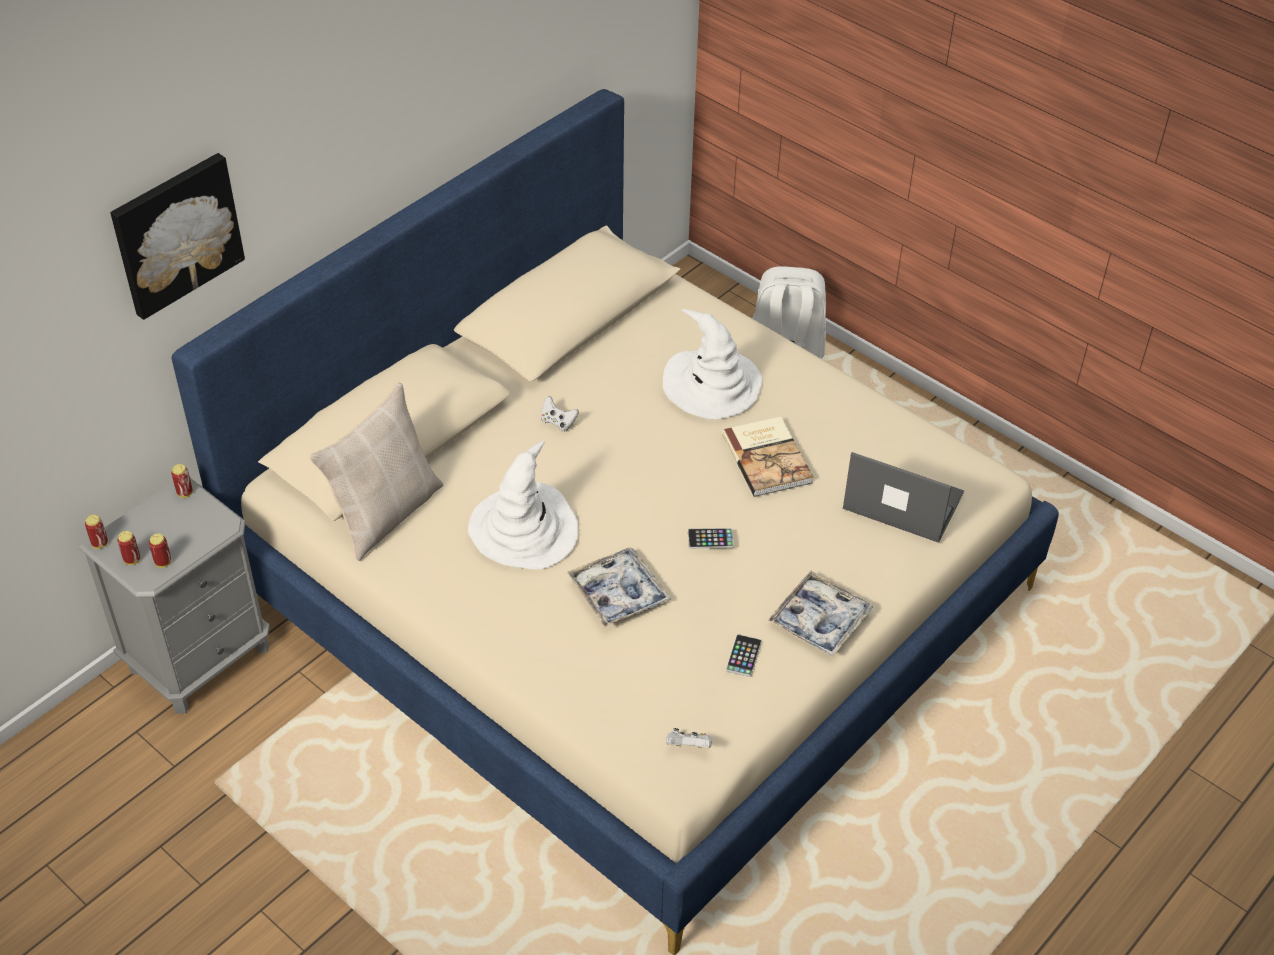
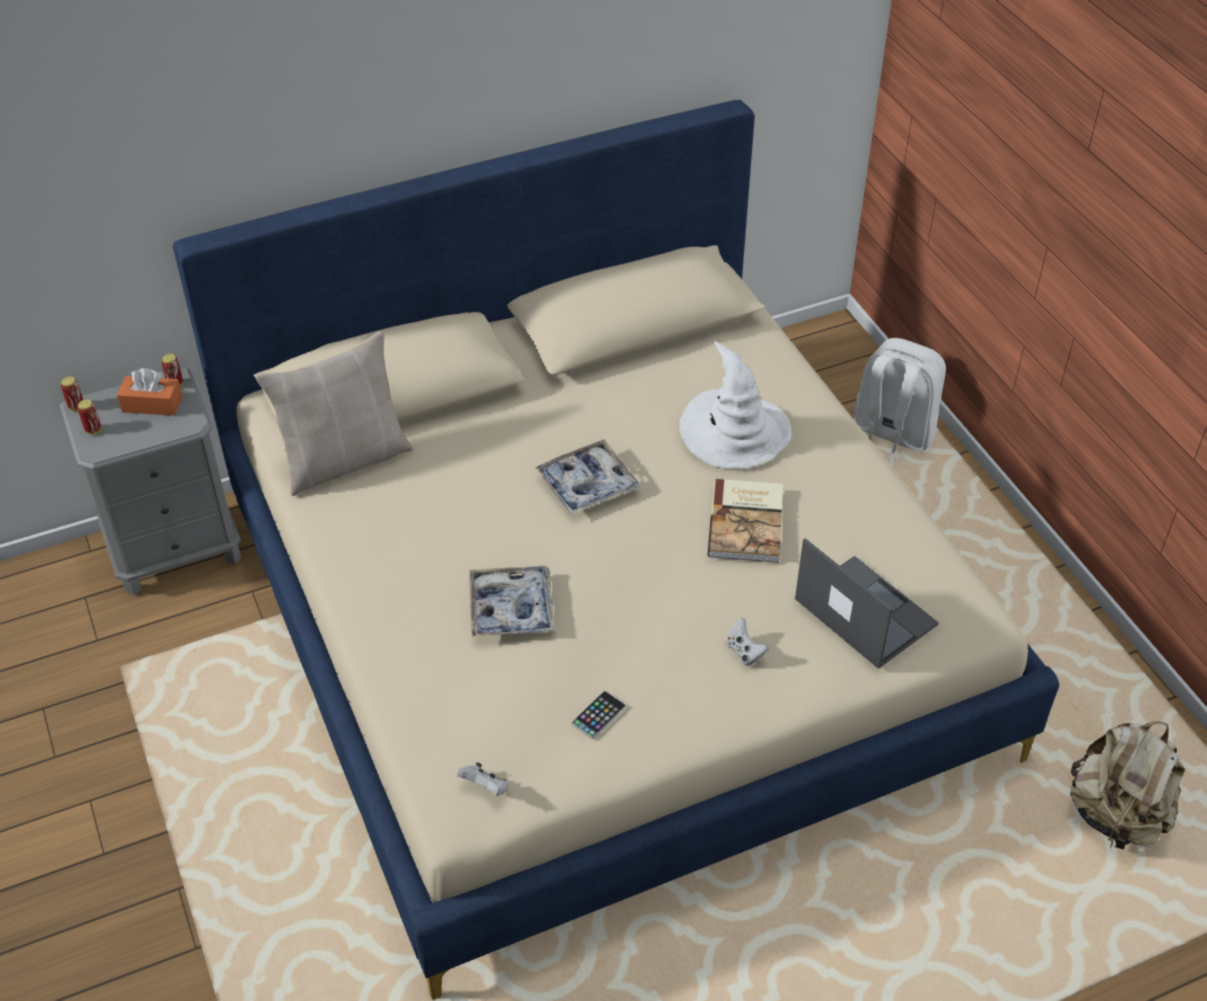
camera: 25 degrees right, 0 degrees up
picture [110,153,245,320] -> none
can [149,534,172,567] -> none
white hat [468,441,579,569] -> none
white game controller [541,396,579,432] -> white game controller moved to [726,618,769,666]
phone [688,528,734,549] -> none
tray [768,571,873,656] -> tray moved to [535,439,641,515]
none -> orange tissue box [117,368,182,416]
none -> beige backpack [1070,721,1185,849]

